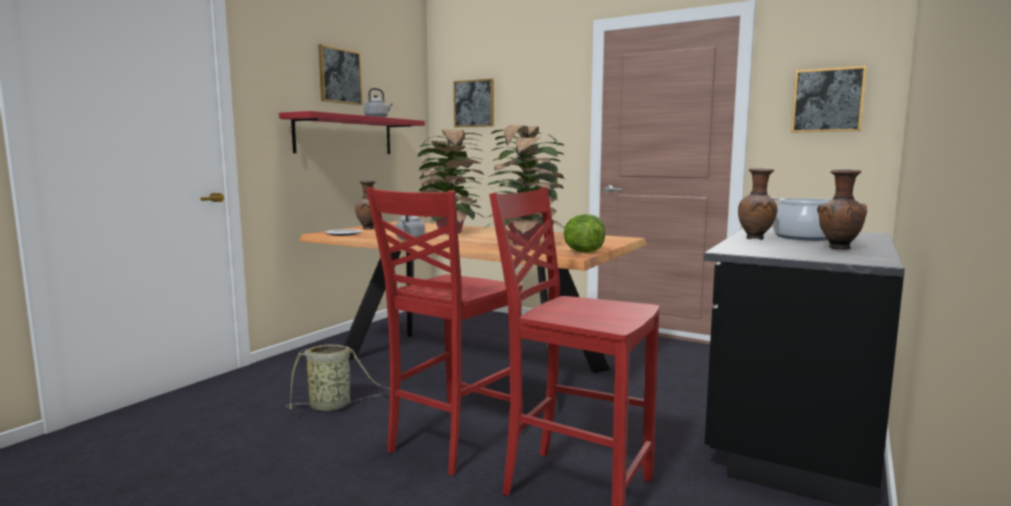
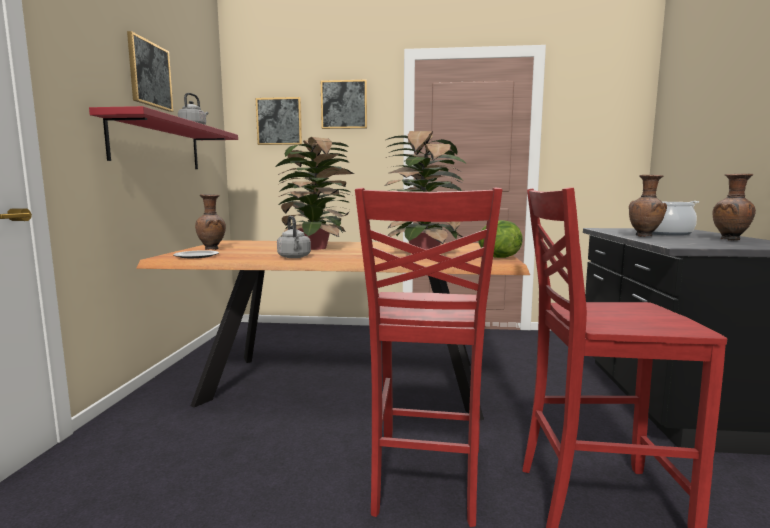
camera: 25 degrees left, 0 degrees up
basket [285,344,390,411] -> none
picture [791,66,867,132] -> picture moved to [321,80,367,129]

